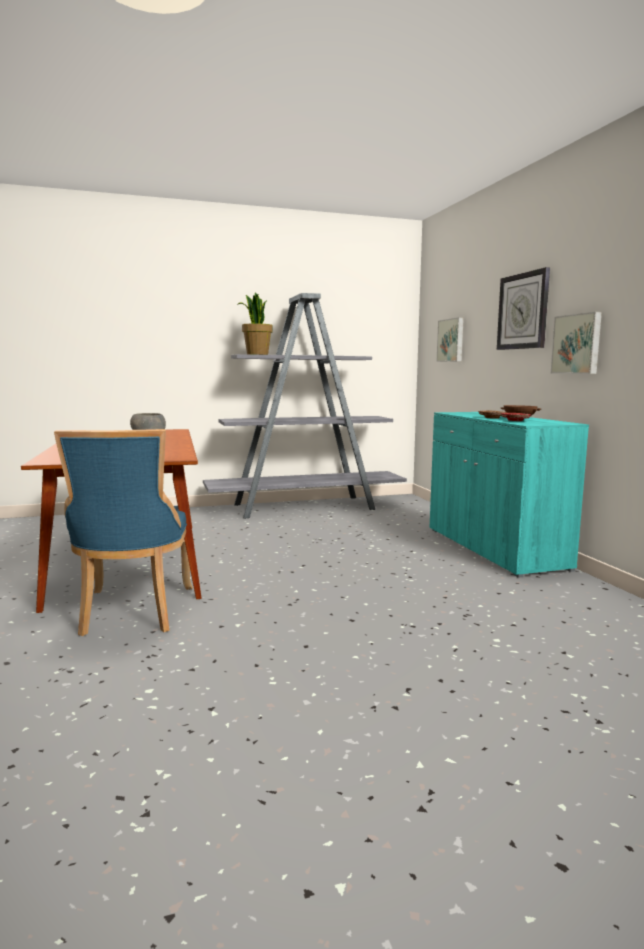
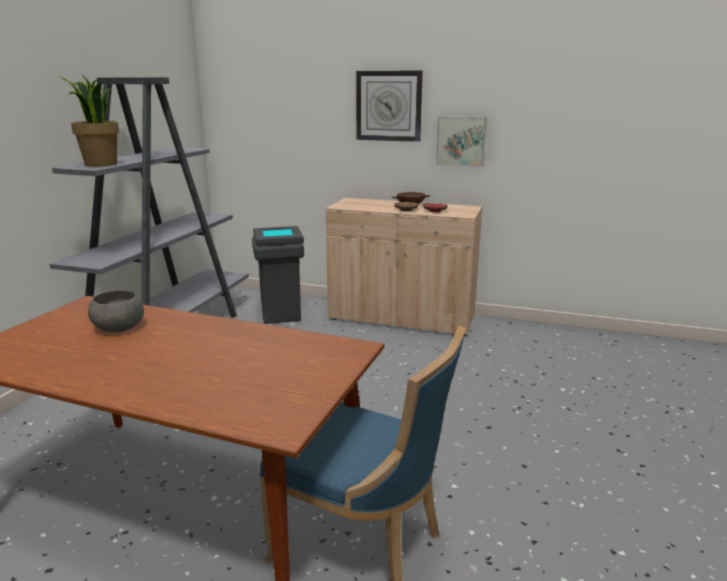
camera: 55 degrees left, 10 degrees up
turquoise cabinet [429,412,589,578] -> beige cabinet [325,198,483,337]
picture [437,317,464,362] -> none
none -> grey trash can [252,226,304,324]

